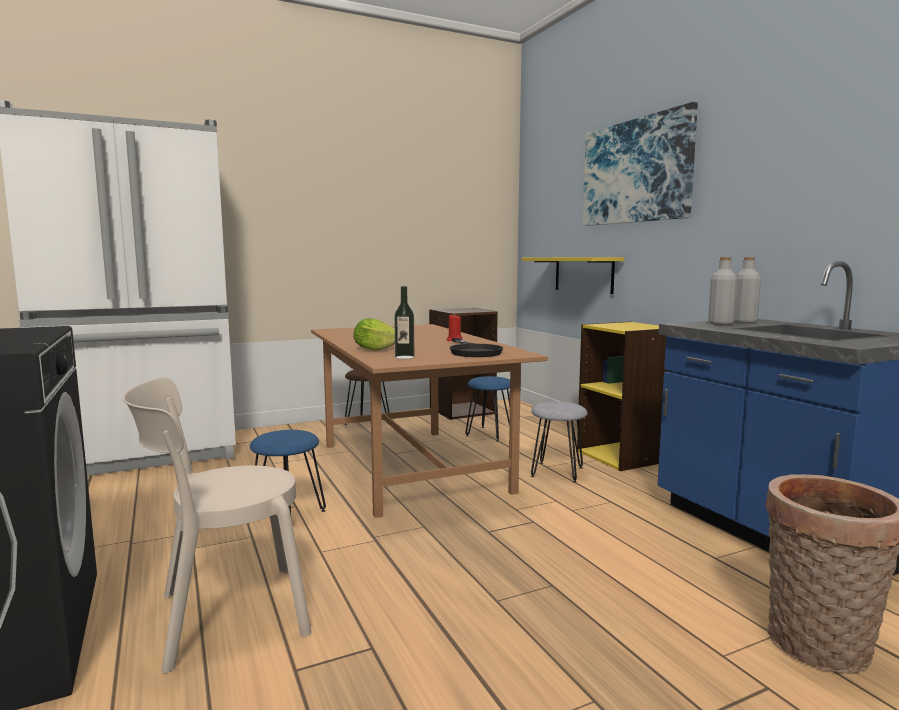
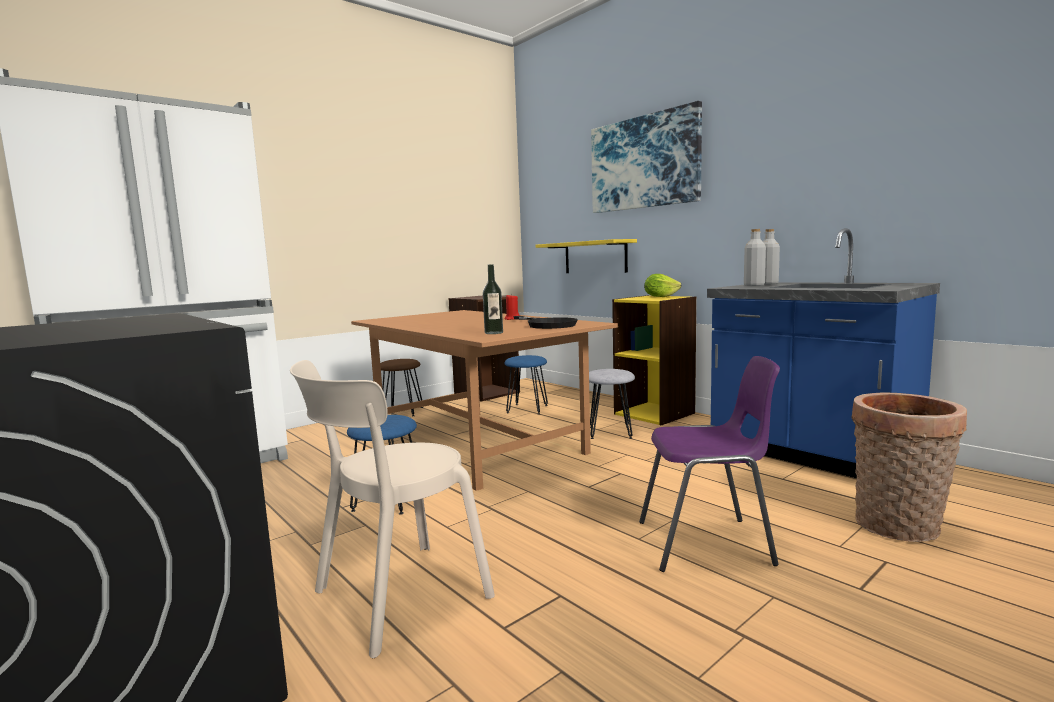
camera: 15 degrees left, 0 degrees up
lettuce [354,318,395,351] -> lettuce moved to [644,274,681,297]
none -> purple chair [639,356,780,572]

